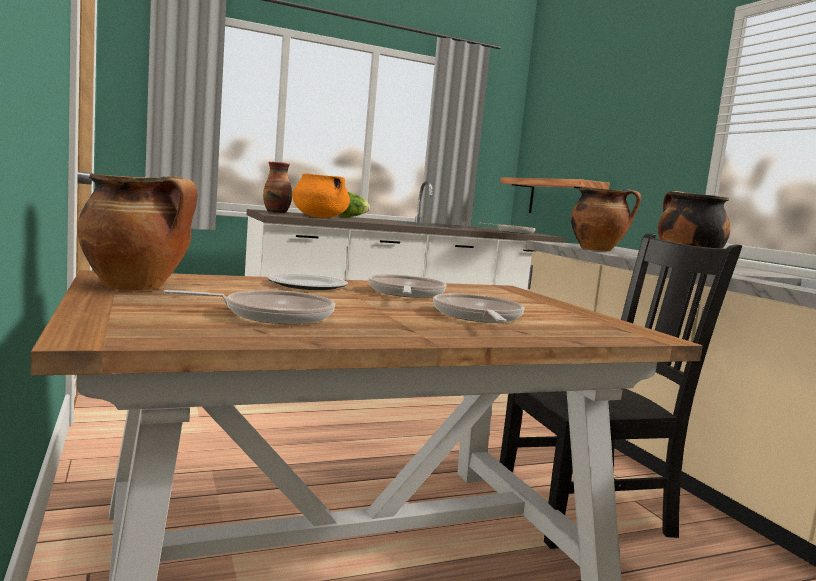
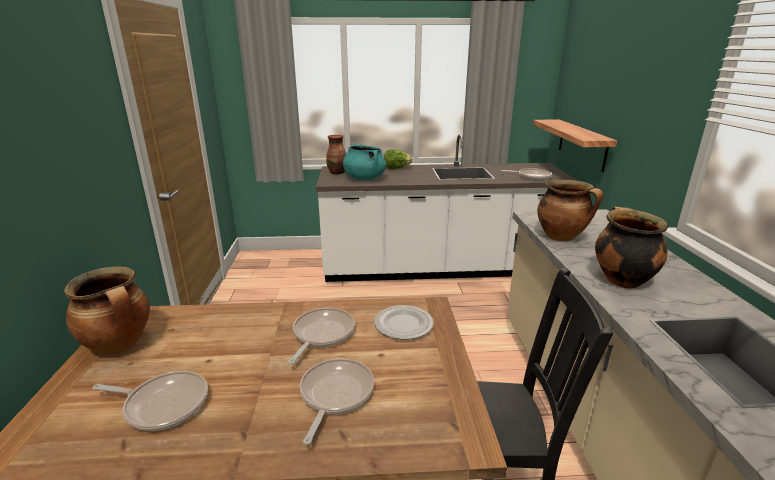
camera: 20 degrees right, 15 degrees up
plate [268,274,348,290] -> plate moved to [374,305,434,339]
orange cooking pot [292,173,350,218] -> turquoise cooking pot [343,143,386,180]

